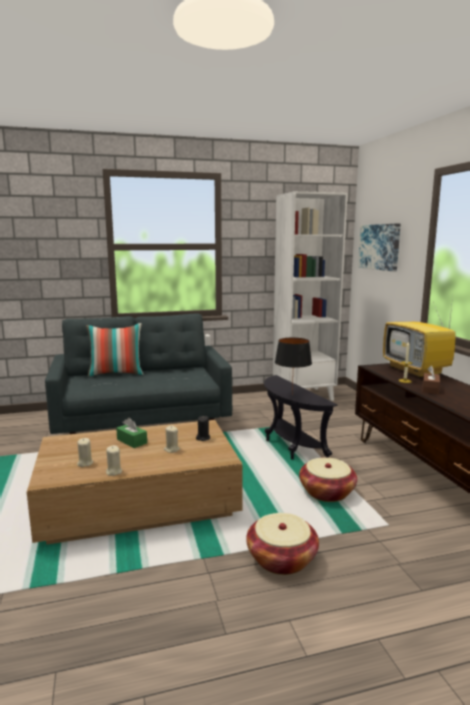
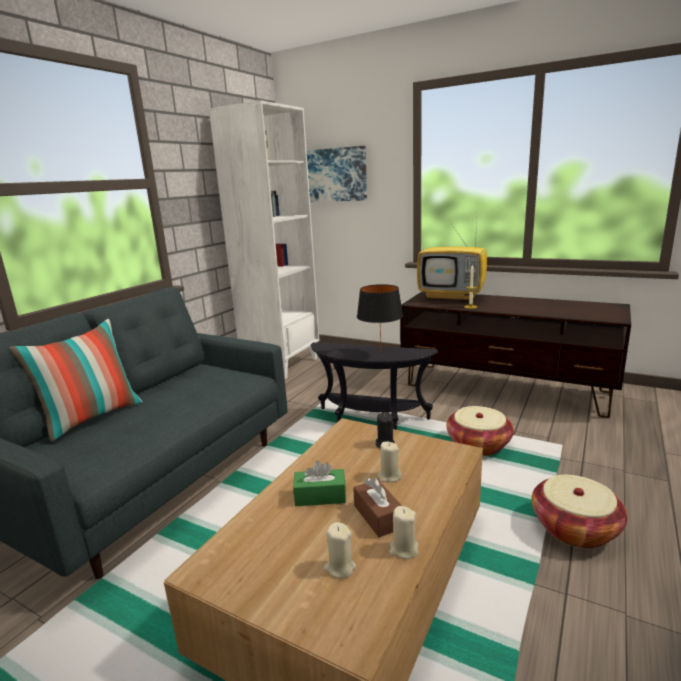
camera: 45 degrees left, 5 degrees up
brown tissue box [422,366,440,394] -> brown tissue box moved to [353,477,402,537]

